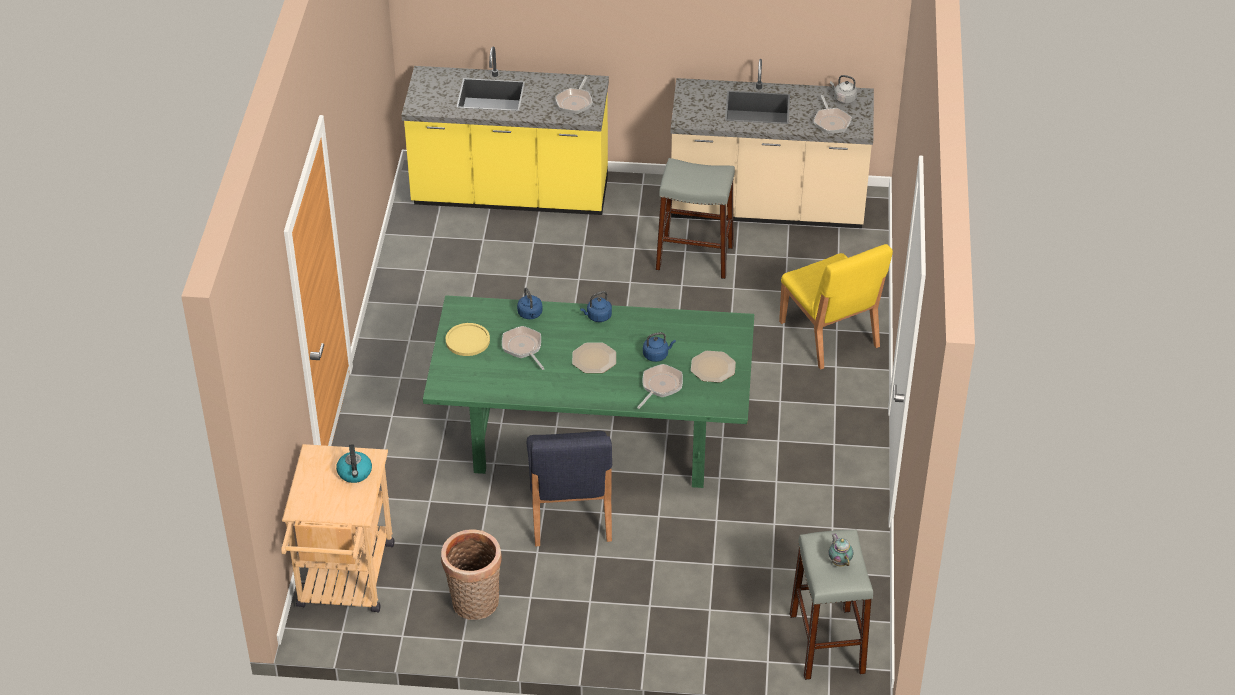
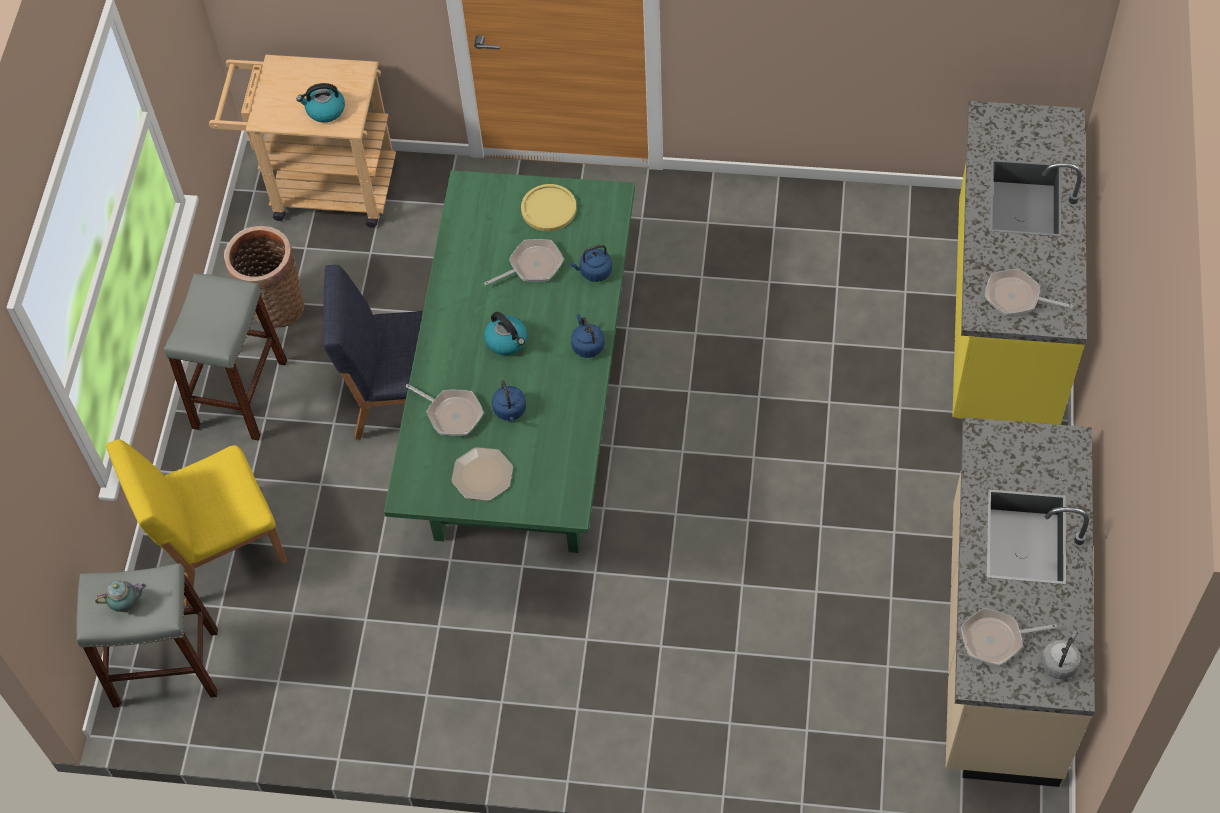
camera: 95 degrees right, 15 degrees up
plate [572,343,616,373] -> kettle [484,312,527,355]
grey stool [656,158,735,279] -> grey stool moved to [164,273,287,440]
yellow chair [779,244,893,370] -> yellow chair moved to [106,439,287,607]

